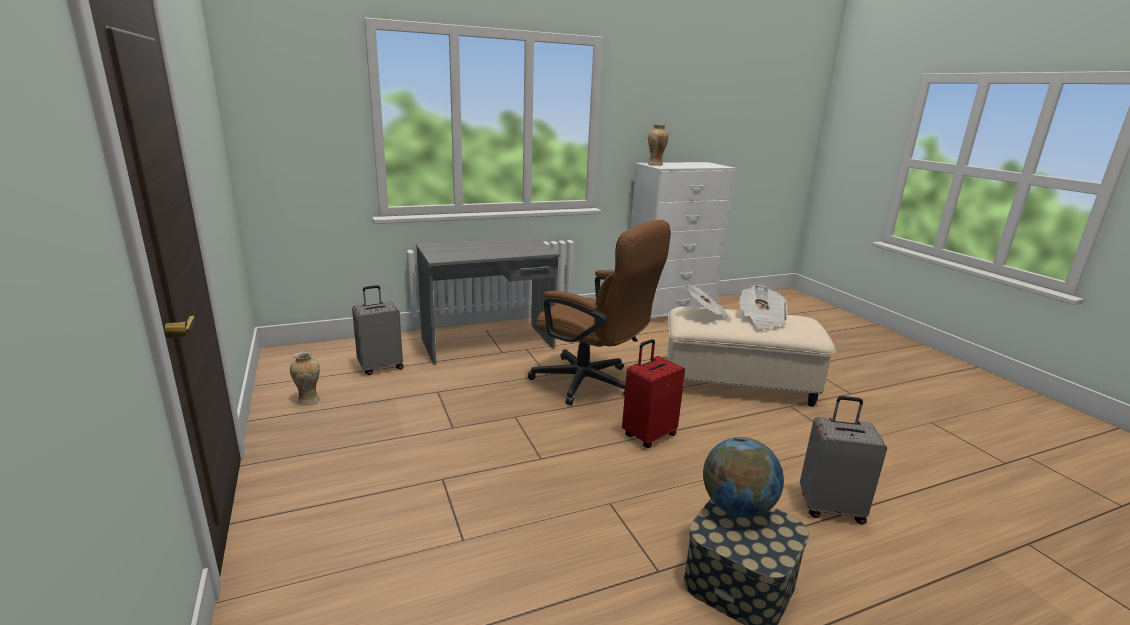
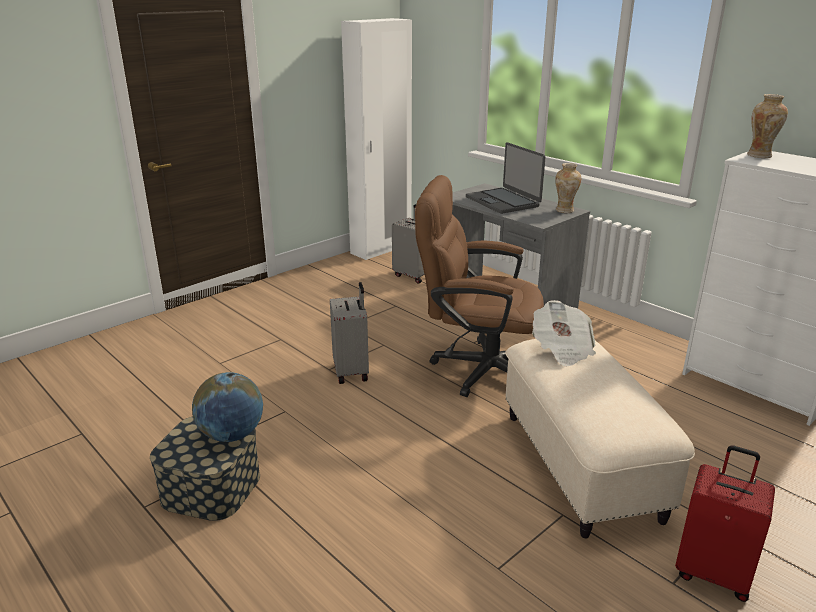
camera: 70 degrees right, 5 degrees up
vase [290,351,320,405] -> vase moved to [555,163,581,213]
brown office chair [528,220,671,405] -> brown office chair turned 90 degrees clockwise [415,175,544,397]
red suitcase [622,339,685,448] -> red suitcase moved to [675,445,775,602]
newspaper [738,285,788,330] -> none
grey suitcase [800,396,887,524] -> grey suitcase moved to [330,282,369,384]
none -> white wardrobe [341,18,412,260]
none -> laptop [466,142,546,214]

